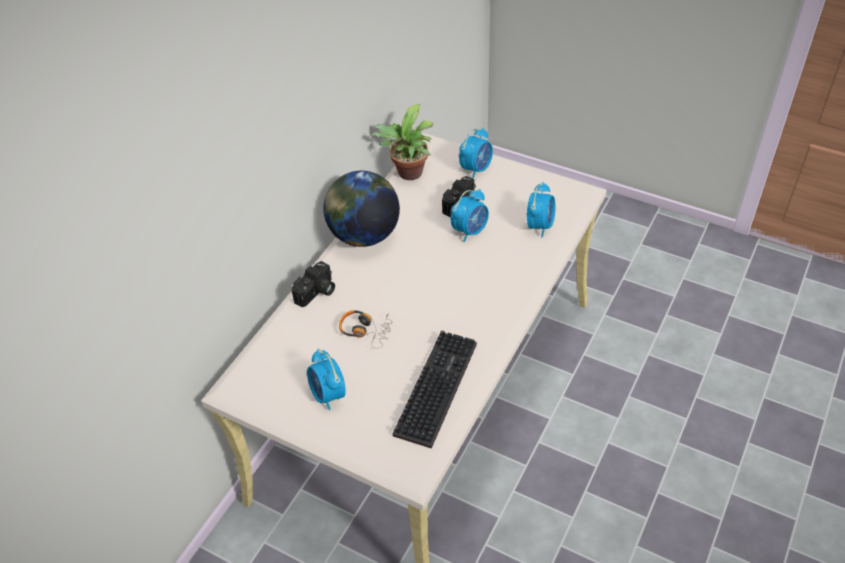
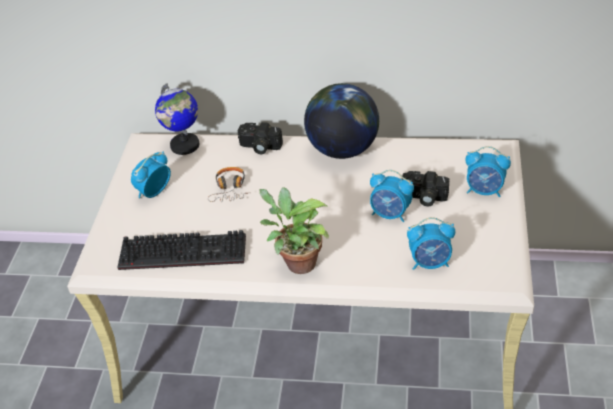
camera: 70 degrees right, 5 degrees down
potted plant [370,104,433,180] -> potted plant moved to [260,187,329,274]
none -> globe [155,83,200,155]

